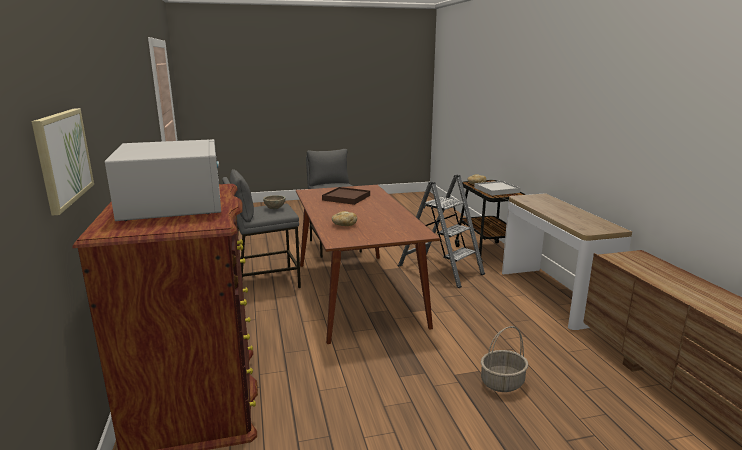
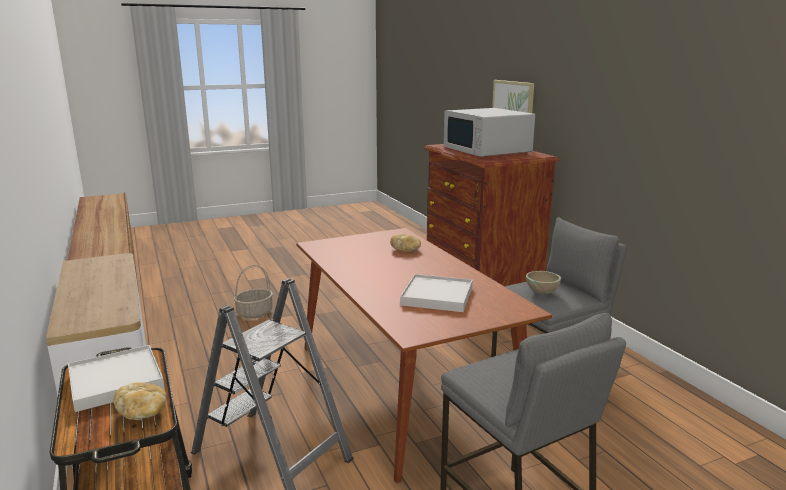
camera: 170 degrees right, 0 degrees up
brown tray [322,187,370,205] -> white tray [400,274,473,312]

